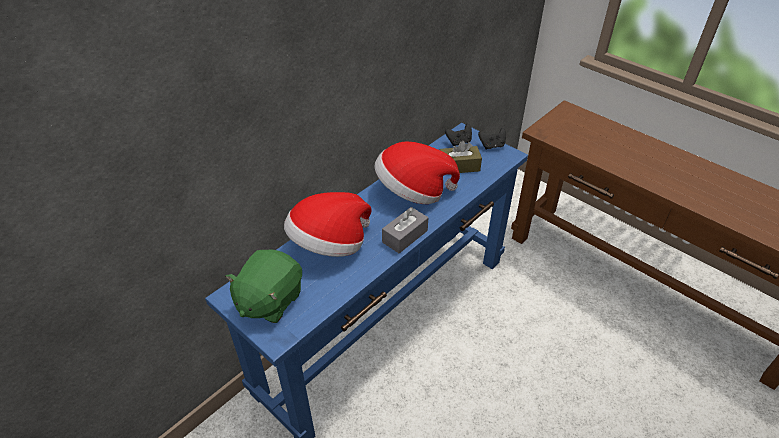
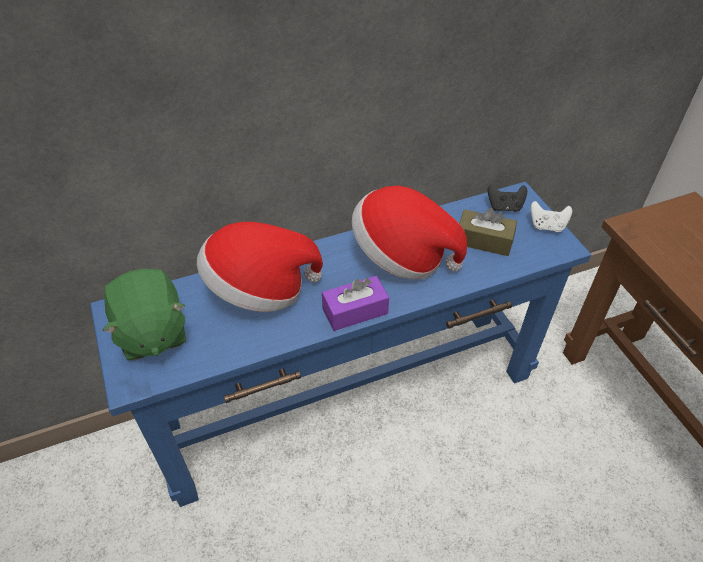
camera: 25 degrees right, 5 degrees up
green plush toy [225,250,302,323] -> green plush toy turned 75 degrees counterclockwise [102,269,186,360]
grey tissue box [382,207,428,253] -> purple tissue box [322,276,389,331]
black game controller [478,128,506,150] -> white game controller [531,201,572,232]

